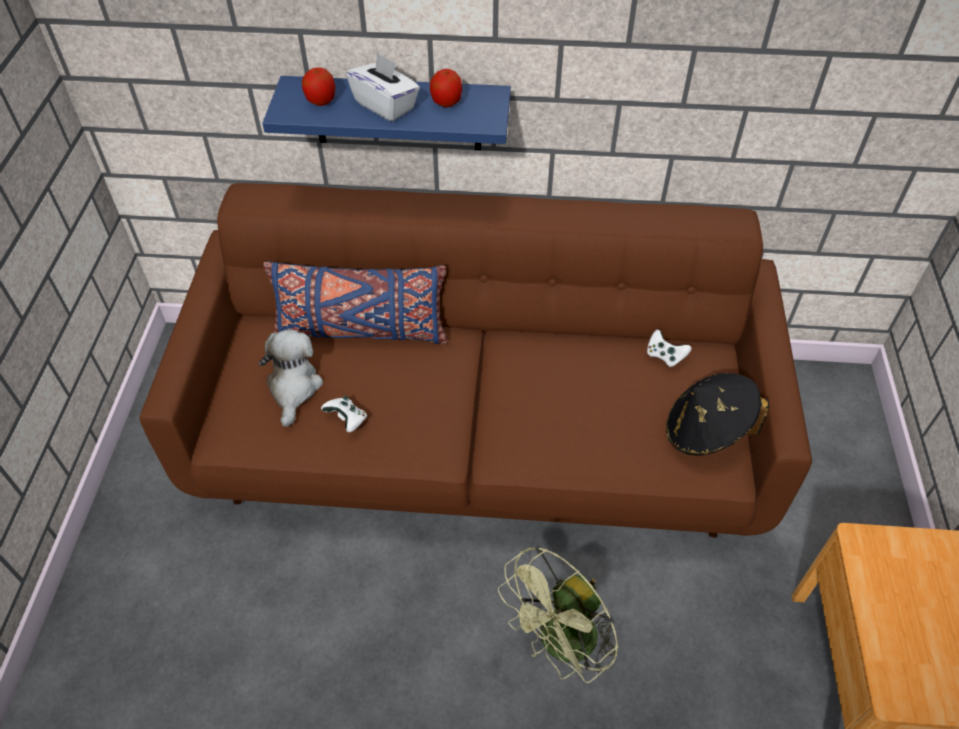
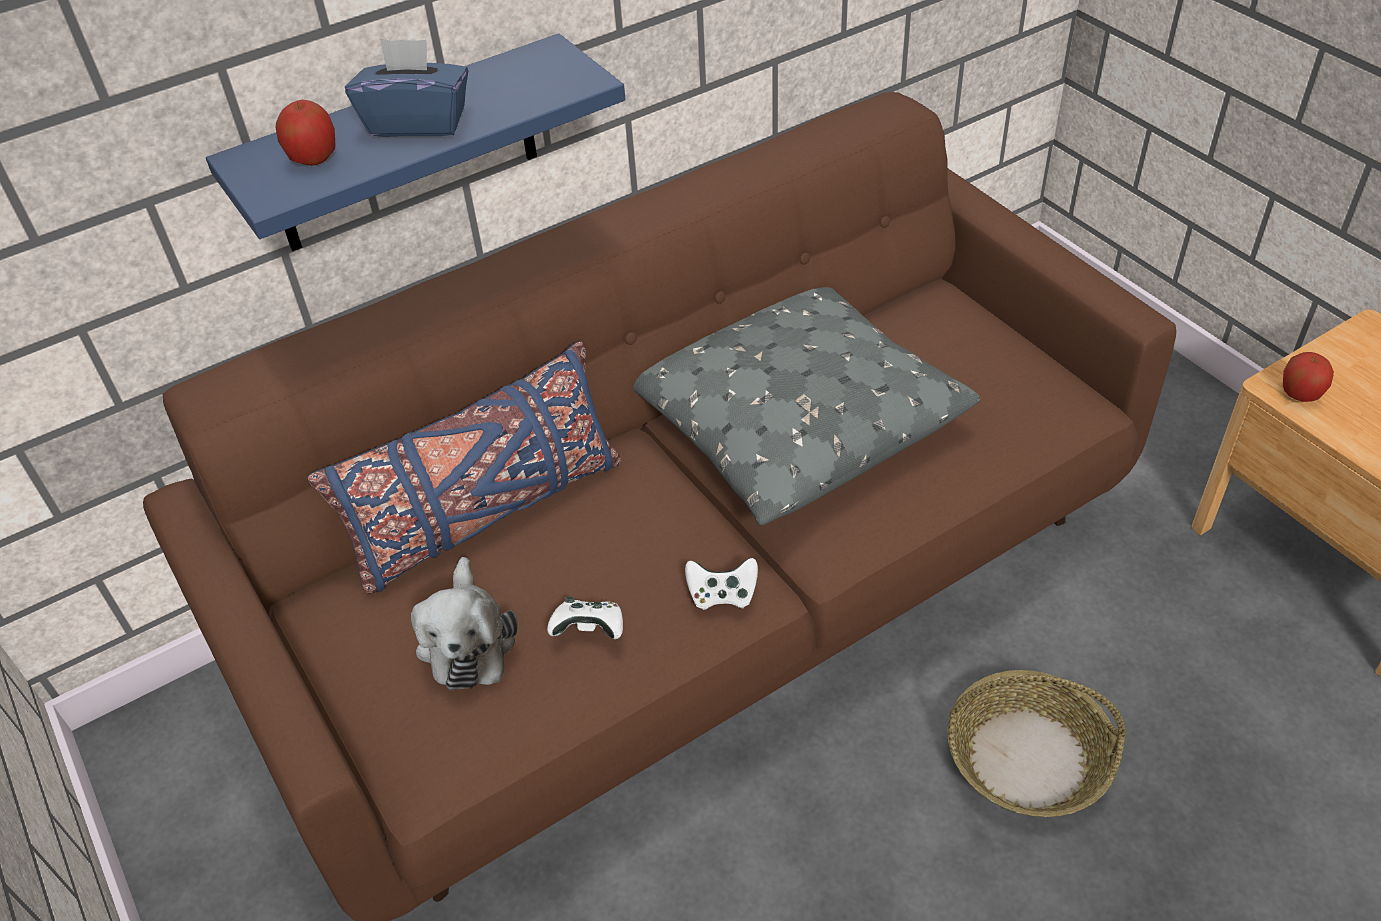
camera: 35 degrees left, 5 degrees down
plush toy [258,329,323,427] -> plush toy turned 150 degrees counterclockwise [411,557,517,691]
white tissue box [346,52,420,121] -> blue tissue box [345,39,468,137]
apple [430,69,462,107] -> apple moved to [1283,352,1334,402]
green fan [498,546,618,683] -> basket [947,670,1126,817]
white game controller [647,329,691,368] -> white game controller moved to [685,558,758,610]
black hat [666,373,769,456] -> none
none -> grey pillow [633,287,980,525]

